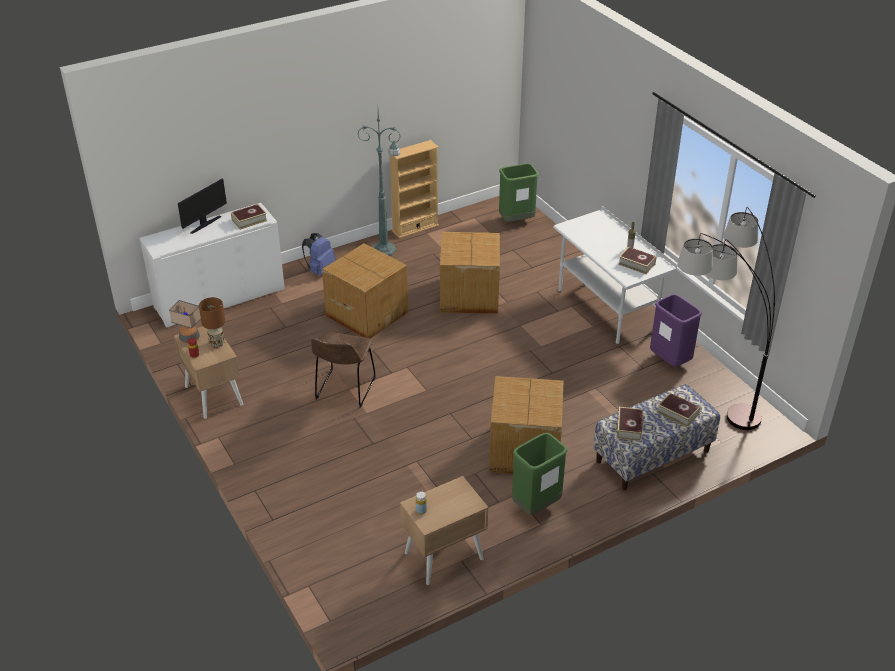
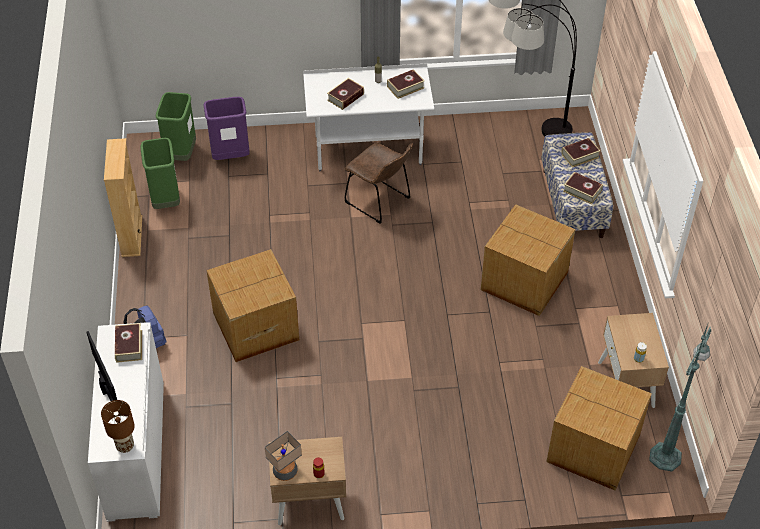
camera: 65 degrees left, 10 degrees up
brown table lamp [199,297,225,348] -> brown table lamp moved to [101,400,135,453]
brown chair [311,332,376,408] -> brown chair moved to [345,143,413,224]
green floor lamp [357,111,401,256] -> green floor lamp moved to [649,324,711,471]
cardboard box [440,232,500,314] -> cardboard box moved to [546,366,652,491]
green trash can [512,433,568,515] -> green trash can moved to [141,138,180,209]
purple trash can [650,294,702,367] -> purple trash can moved to [204,97,250,160]
none -> book [327,78,364,110]

